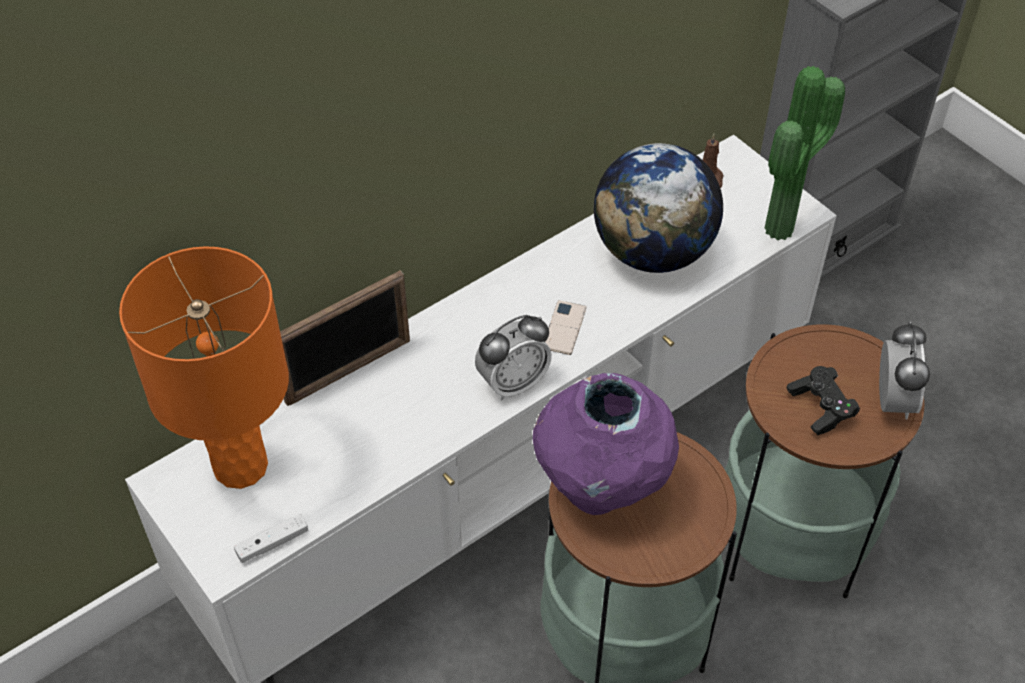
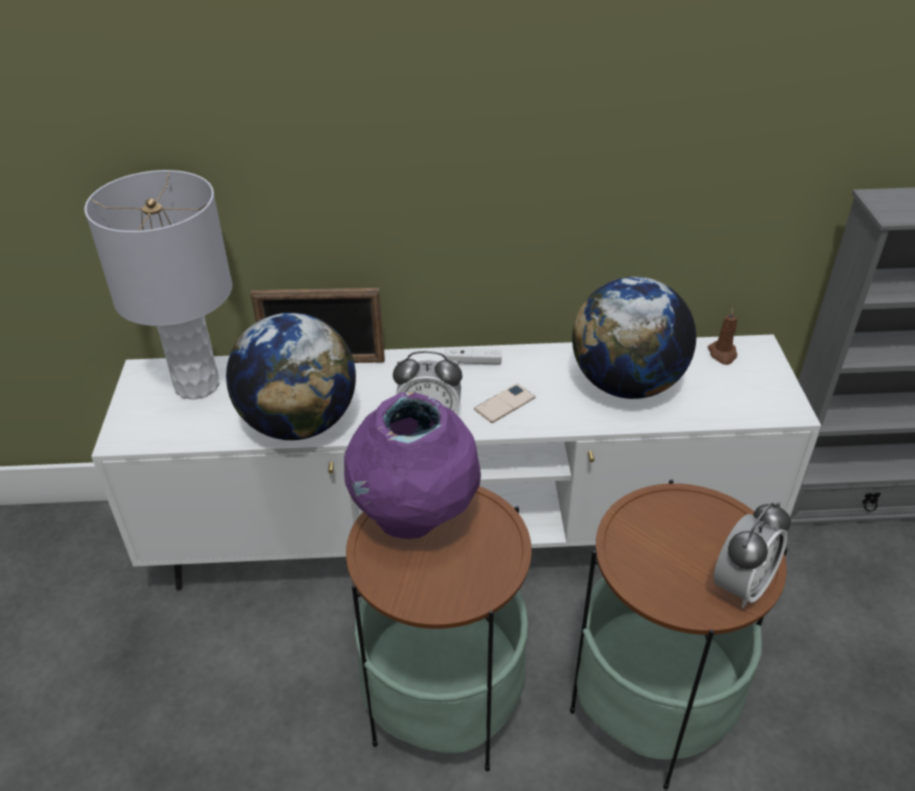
camera: 35 degrees right, 10 degrees down
orange table lamp [119,246,289,489] -> grey table lamp [84,170,232,400]
white game controller [234,514,308,563] -> white game controller moved to [445,348,502,365]
potted plant [764,66,845,240] -> none
black game controller [787,366,860,435] -> none
none -> globe [226,313,356,440]

